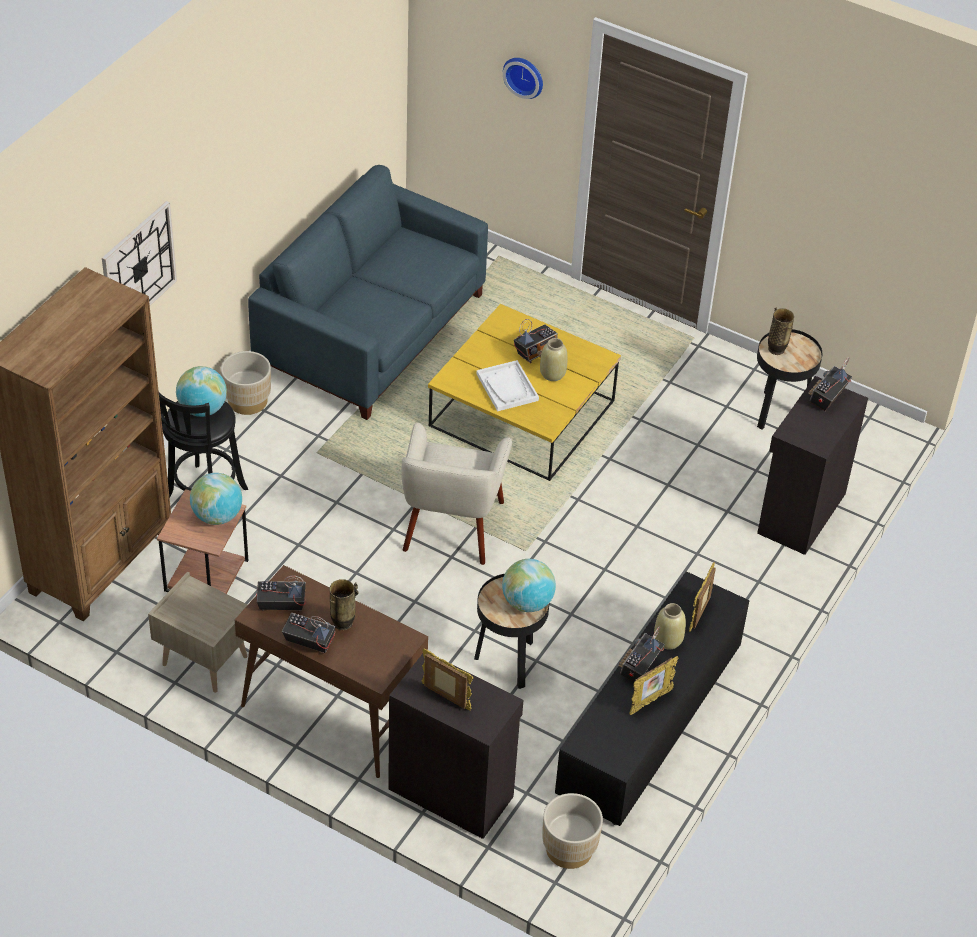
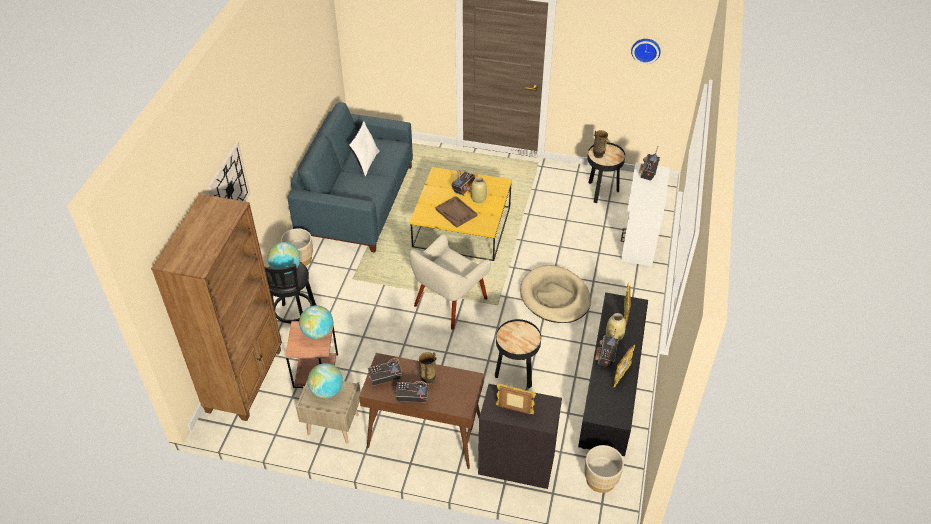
camera: 15 degrees left, 0 degrees up
beige armchair [401,423,512,565] -> beige armchair turned 45 degrees clockwise [409,234,491,330]
white tray [477,360,539,411] -> brown tray [435,196,477,228]
globe [502,559,556,612] -> globe moved to [308,363,343,398]
wall clock [503,58,543,99] -> wall clock moved to [631,39,661,64]
black cabinet [757,376,868,555] -> white cabinet [621,163,670,266]
none -> white pillow [349,121,380,176]
none -> beige dog bed [520,265,591,323]

